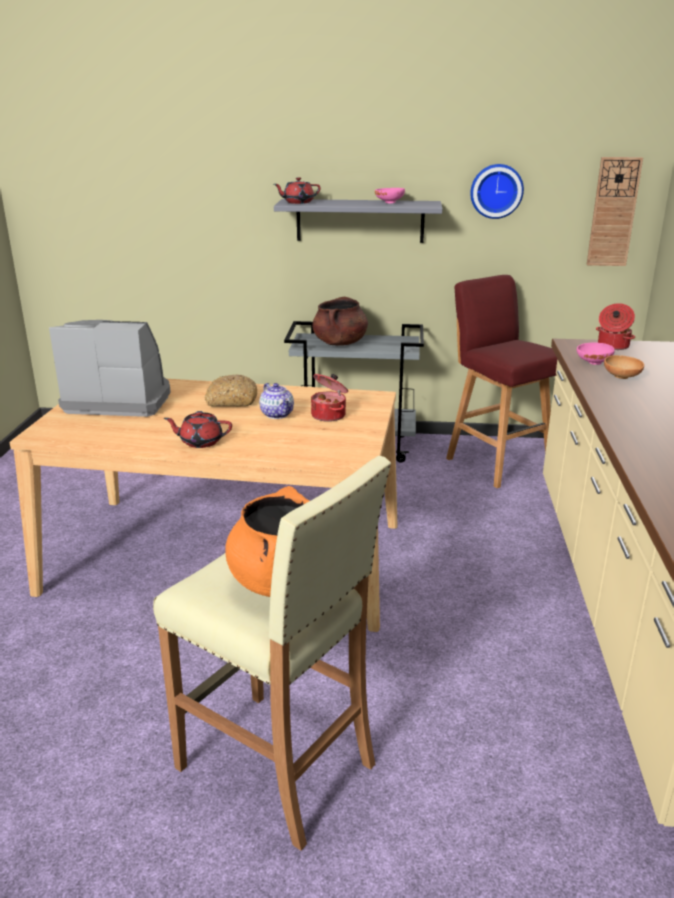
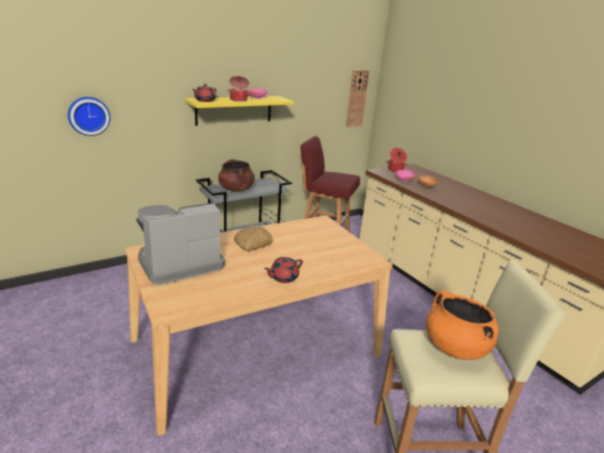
camera: 40 degrees left, 0 degrees up
teapot [259,383,294,419] -> none
grey shelf [274,199,442,243] -> yellow shelf [184,96,294,126]
cooking pot [311,374,348,422] -> cooking pot moved to [228,76,250,101]
wall clock [470,164,524,219] -> wall clock moved to [68,97,110,136]

